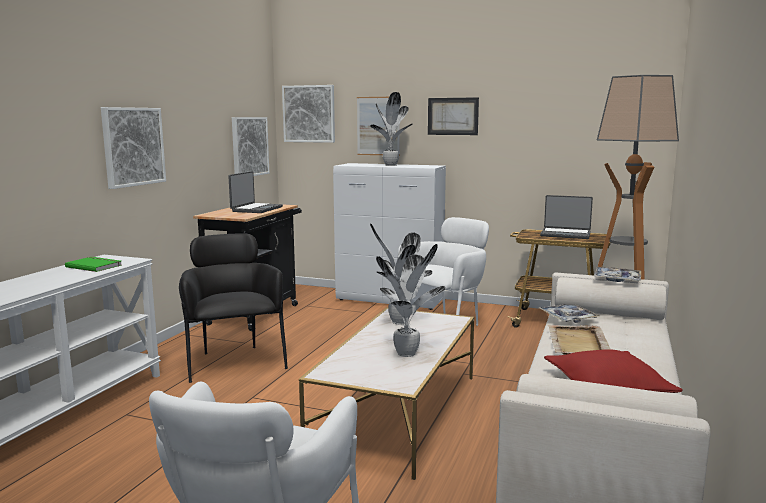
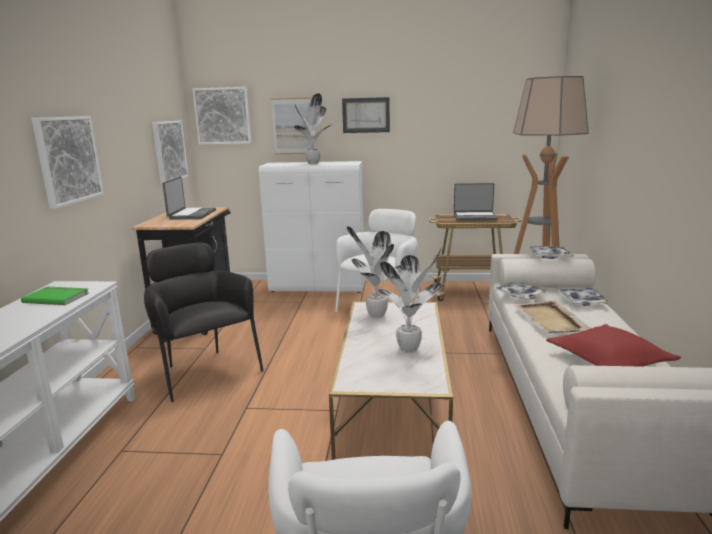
camera: 15 degrees left, 5 degrees up
none -> tray [558,288,611,306]

